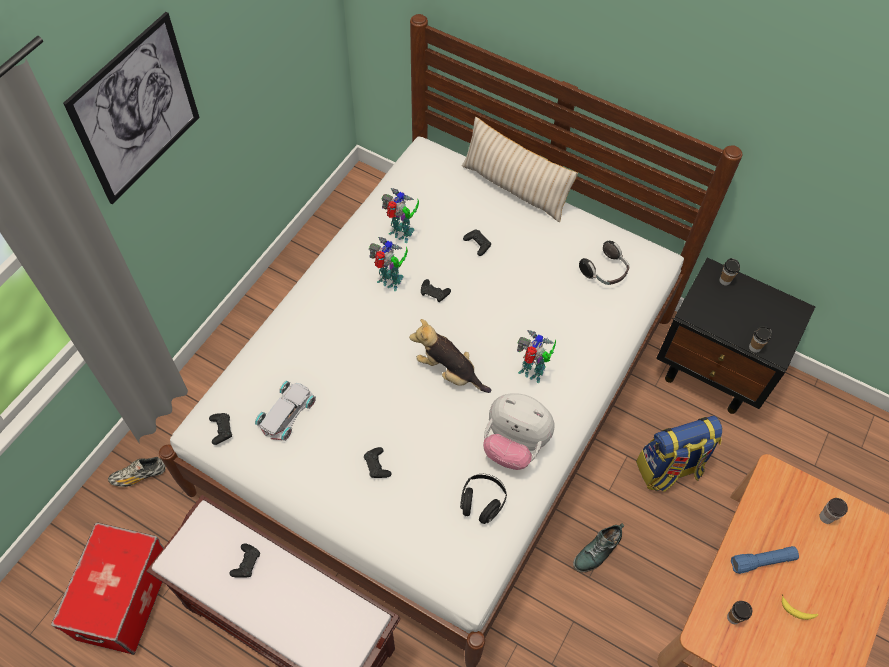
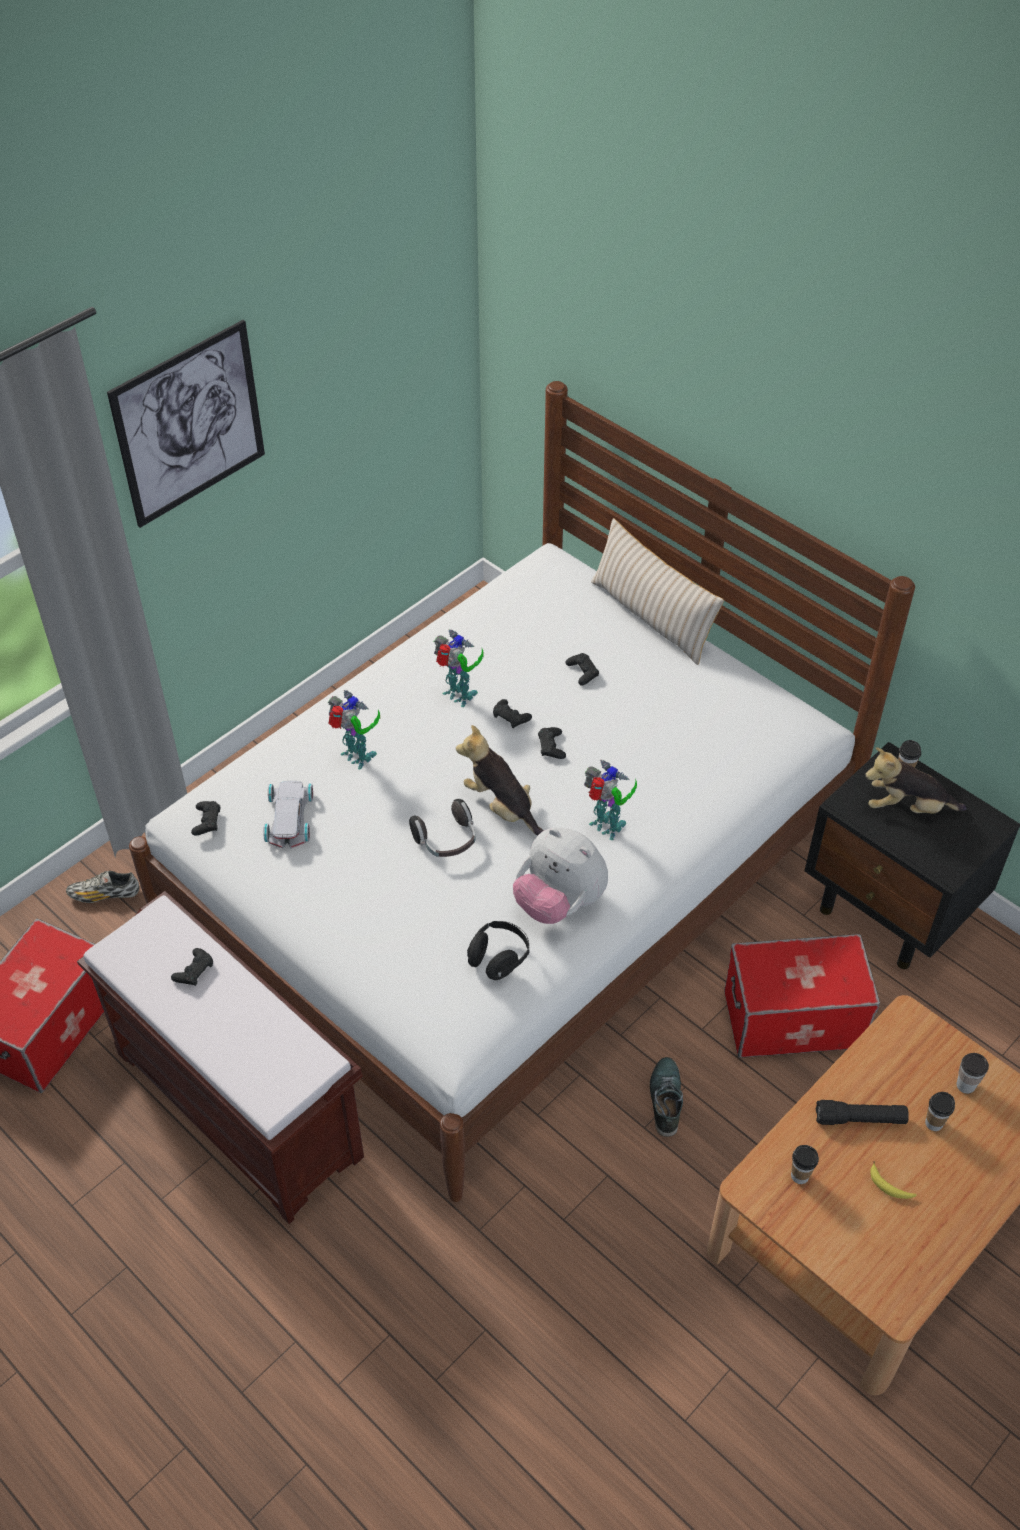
camera: 15 degrees right, 10 degrees down
white toy car [255,381,316,441] -> white toy car turned 45 degrees counterclockwise [263,781,313,849]
black game controller [364,447,391,478] -> black game controller moved to [538,727,566,759]
toy robot [381,188,419,243] -> toy robot moved to [328,690,380,770]
shoe [573,523,624,572] -> shoe turned 120 degrees clockwise [650,1057,683,1137]
headphones [579,241,630,285] -> headphones moved to [409,799,476,857]
backpack [636,416,722,492] -> storage box [724,934,880,1058]
blue flashlight [731,546,799,574] -> black flashlight [816,1100,909,1125]
cup [749,326,772,353] -> cup moved to [925,1092,955,1131]
none -> plush toy [865,748,966,814]

